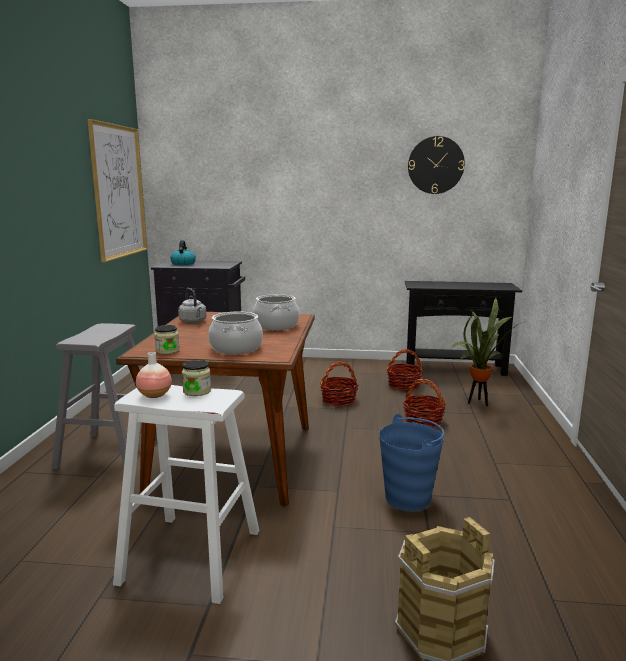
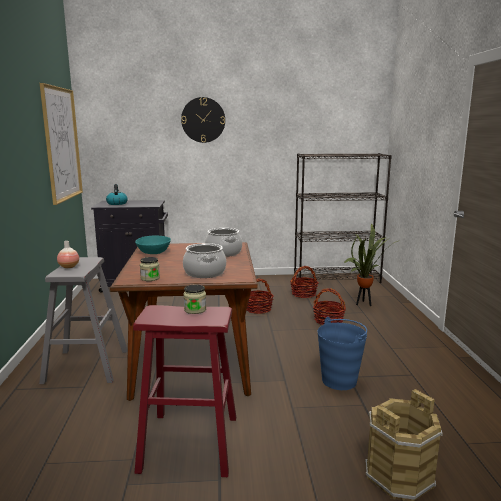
camera: 10 degrees left, 0 degrees up
white stool [113,385,260,604] -> red stool [133,305,236,477]
vase [136,352,172,398] -> vase moved to [57,241,79,268]
grey kettle [178,288,206,323] -> turquoise bowl [135,236,171,254]
black console table [405,281,522,376] -> black bookcase [294,153,392,283]
wall clock [408,136,465,194] -> wall clock moved to [181,97,225,143]

